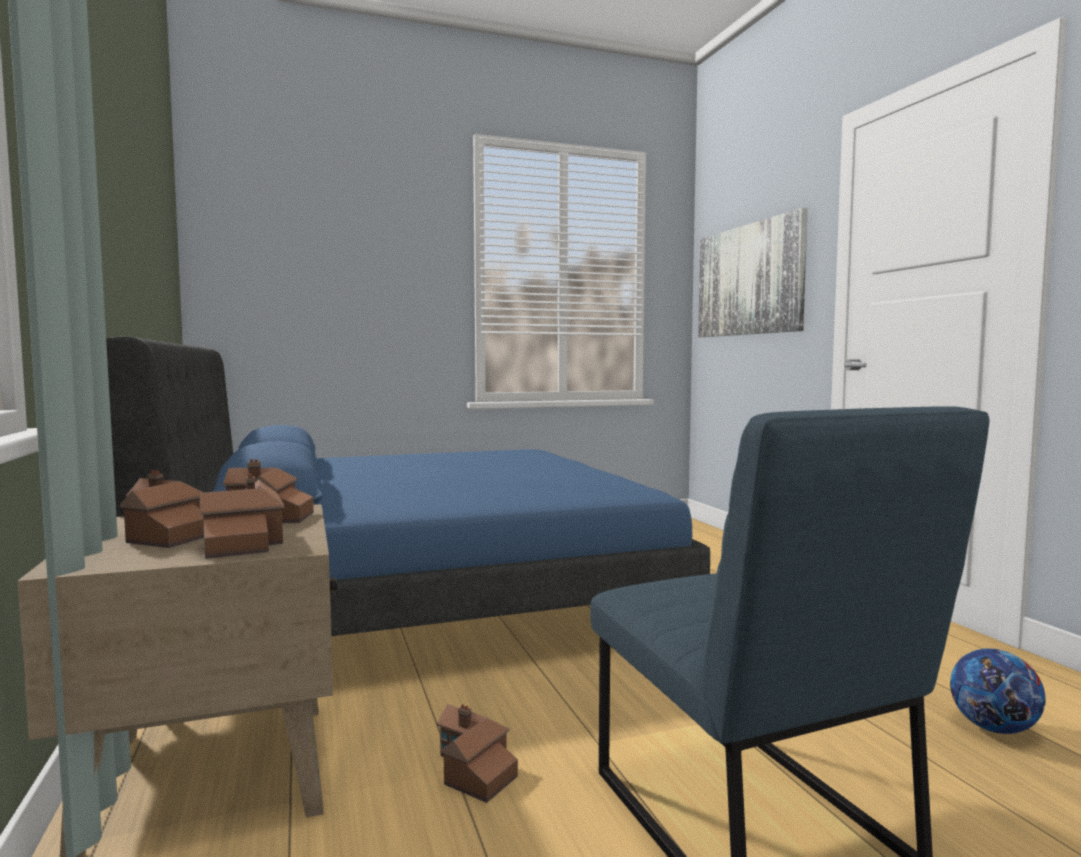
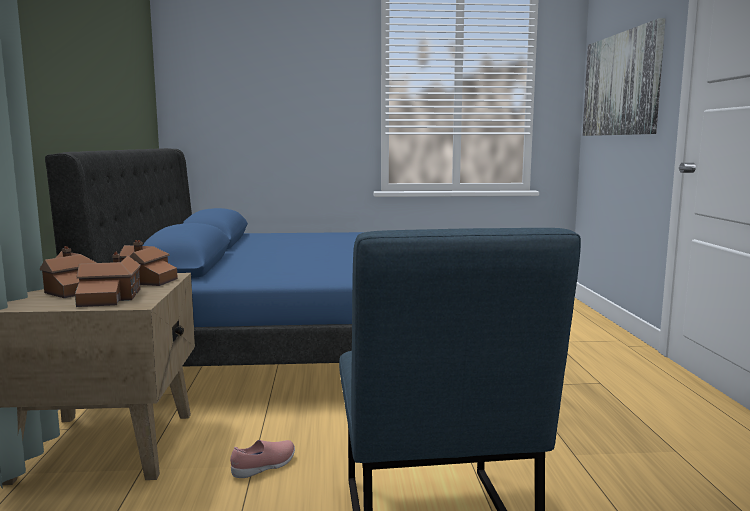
camera: 15 degrees right, 5 degrees up
toy house [437,704,518,803] -> pink shoe [230,440,295,478]
football [950,649,1046,734] -> none

